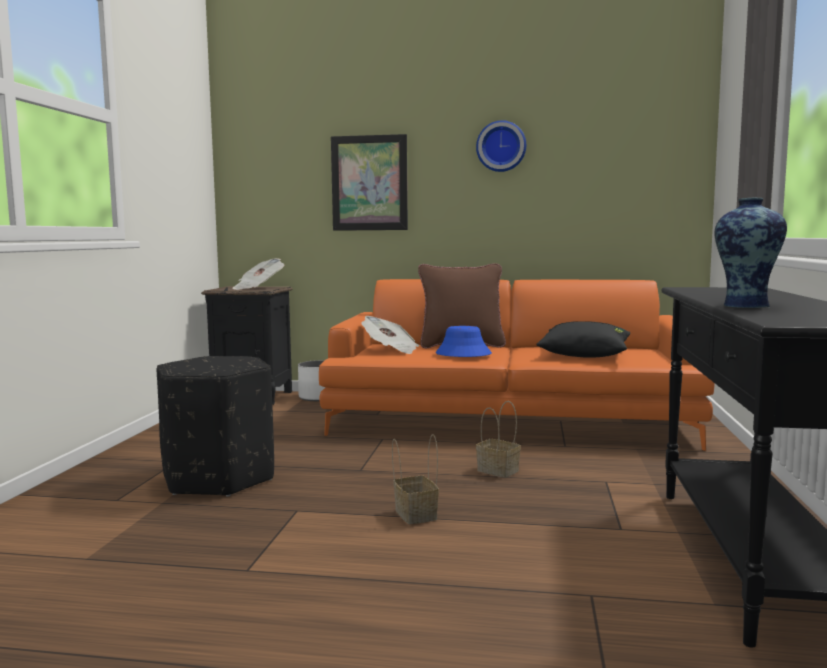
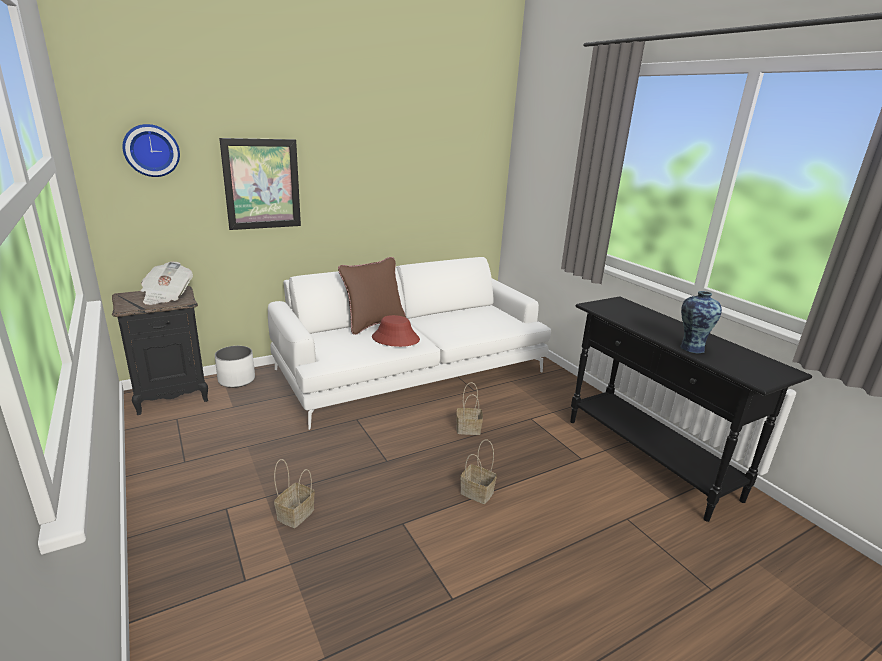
camera: 40 degrees left, 15 degrees up
black ottoman [157,356,274,496] -> basket [274,459,315,528]
orange sofa [319,279,715,451] -> white sofa [268,257,551,430]
newspaper [361,316,419,354] -> none
blue hat [436,326,492,357] -> red hat [372,315,420,347]
wall clock [476,120,526,172] -> wall clock moved to [122,124,180,177]
black pillow [536,321,630,357] -> none

